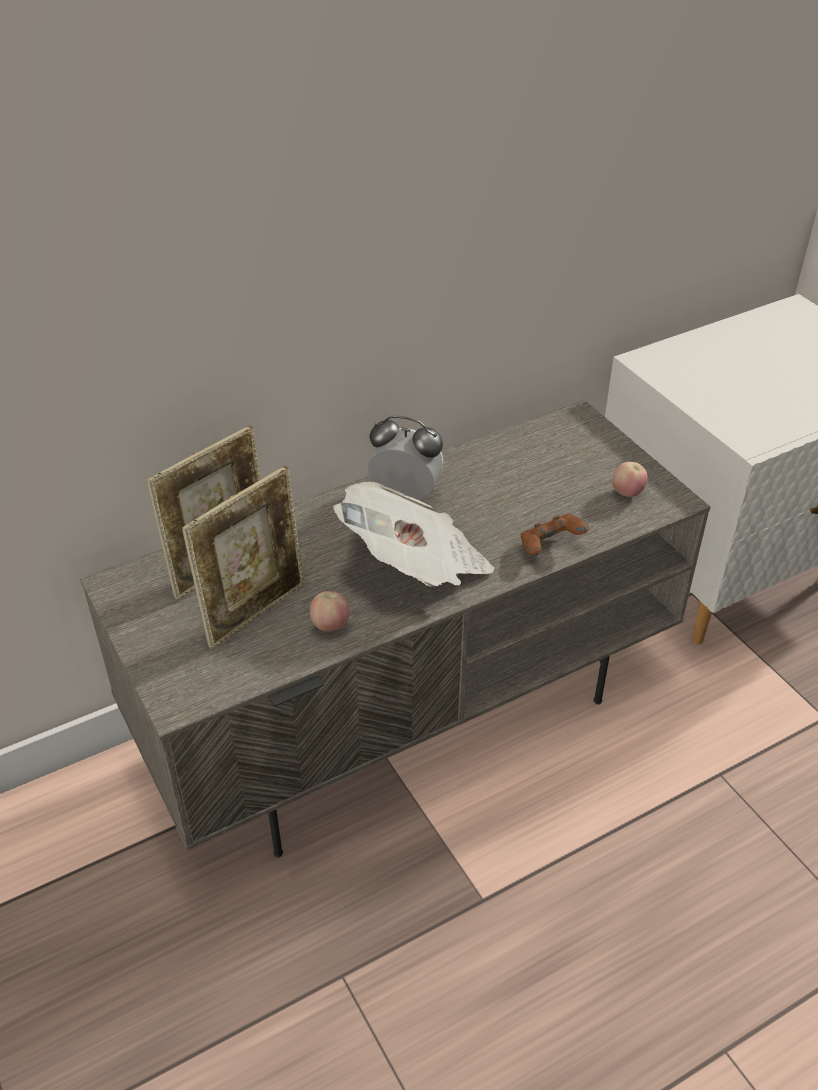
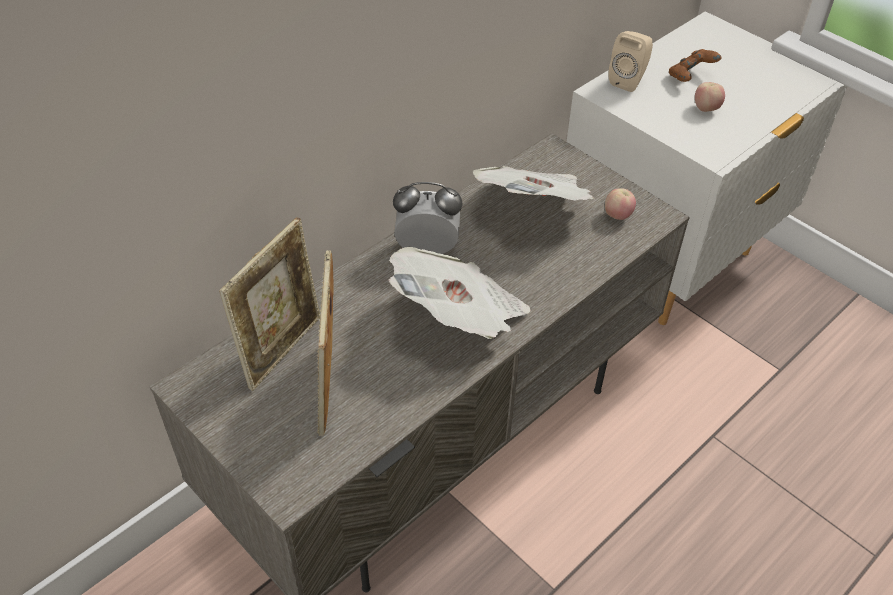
camera: 15 degrees left, 5 degrees up
picture frame [182,466,305,649] -> picture frame turned 150 degrees clockwise [316,250,333,436]
apple [310,591,349,631] -> apple moved to [695,82,725,112]
brown game controller [520,513,589,555] -> brown game controller moved to [669,49,721,82]
none -> newspaper [473,166,595,201]
none -> beige speaker [609,31,653,92]

